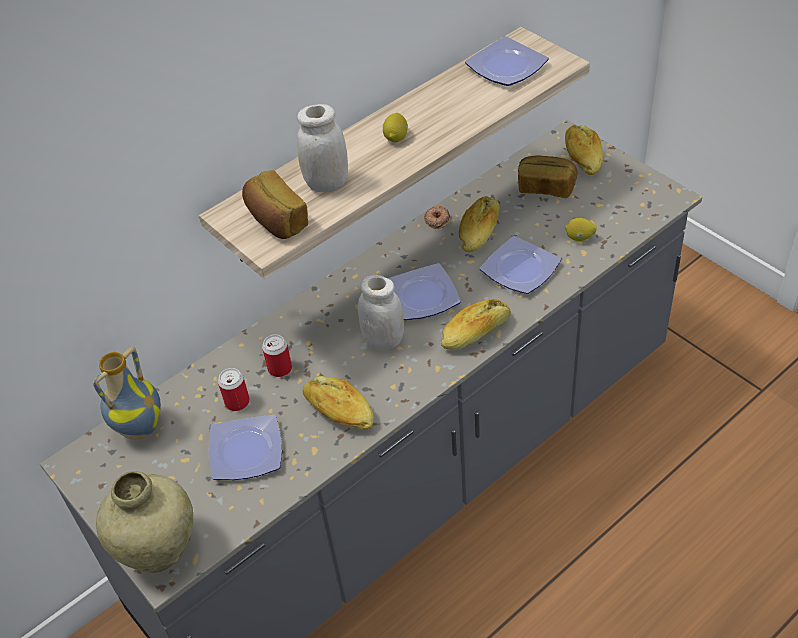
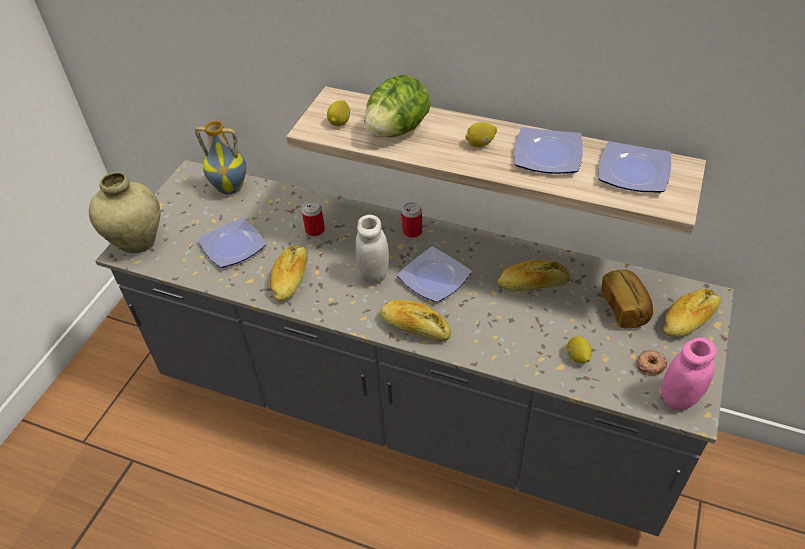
camera: 60 degrees right, 0 degrees up
can [218,368,250,411] -> can moved to [402,202,422,238]
bread [242,170,308,239] -> lemon [327,100,350,126]
white jar [297,104,348,192] -> lettuce [364,75,431,137]
donut [424,206,450,229] -> donut moved to [637,350,667,376]
plate [480,236,561,294] -> plate moved to [514,127,583,174]
none -> pink jar [662,337,717,410]

